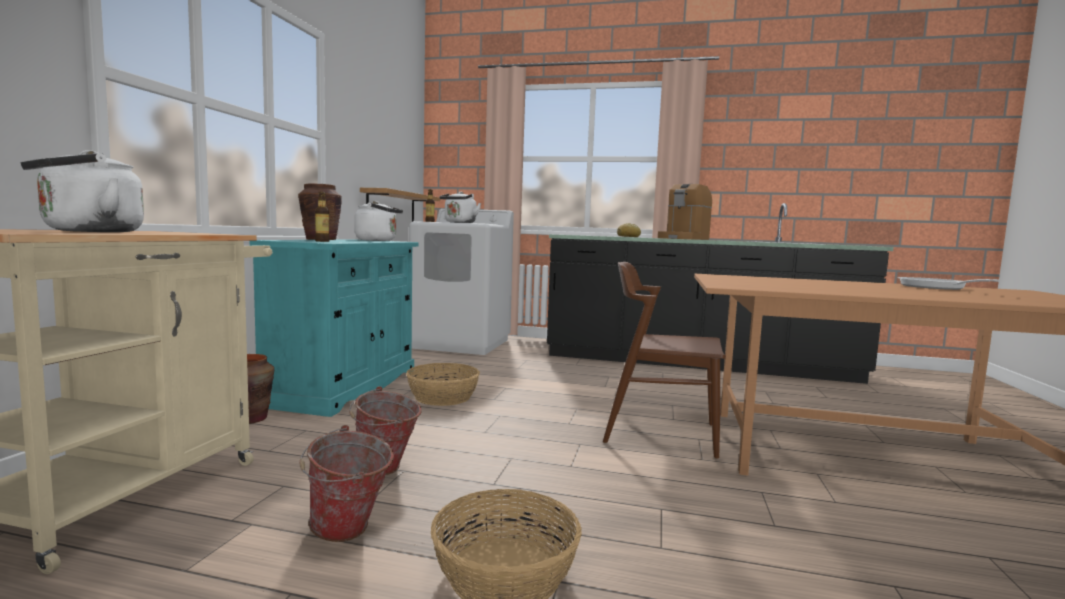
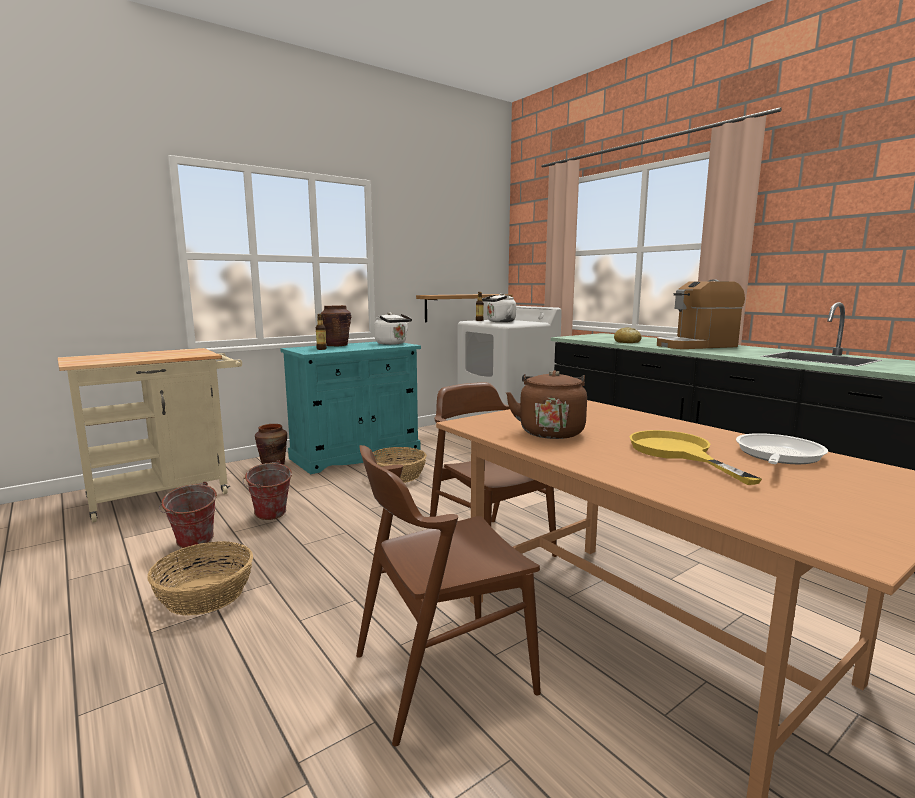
camera: 40 degrees right, 5 degrees up
white kettle [21,150,144,232] -> none
none -> brown chair [356,445,541,746]
none -> brown kettle [506,370,587,439]
none -> yellow frying pan [629,430,762,485]

